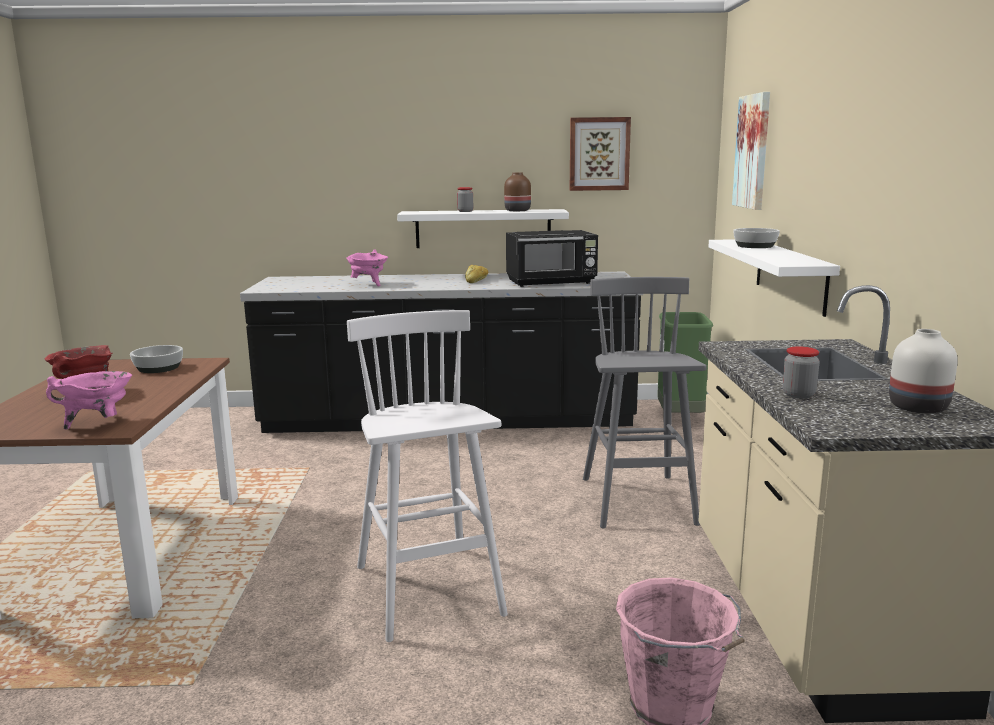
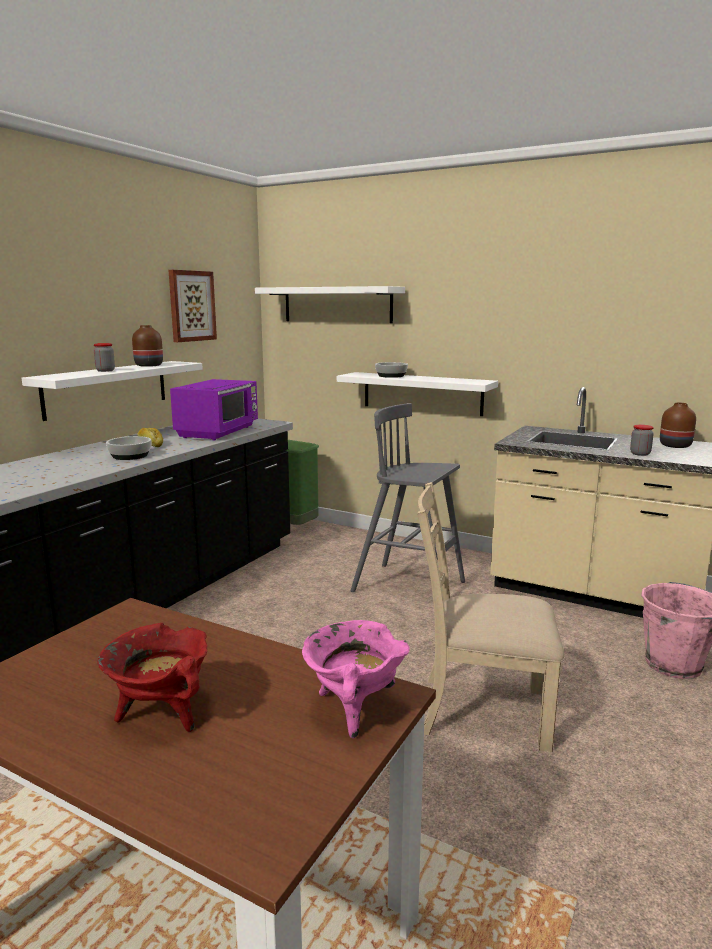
camera: 60 degrees left, 0 degrees up
bowl [130,345,183,373] -> bowl moved to [106,436,152,460]
pink cooking pot [346,249,388,286] -> none
white stool [347,310,508,642] -> beige chair [417,482,565,752]
black microwave [506,230,598,287] -> purple microwave [170,379,258,440]
picture [732,92,770,210] -> white shelf [255,286,405,323]
white vase [889,329,958,414] -> brown vase [660,402,696,448]

